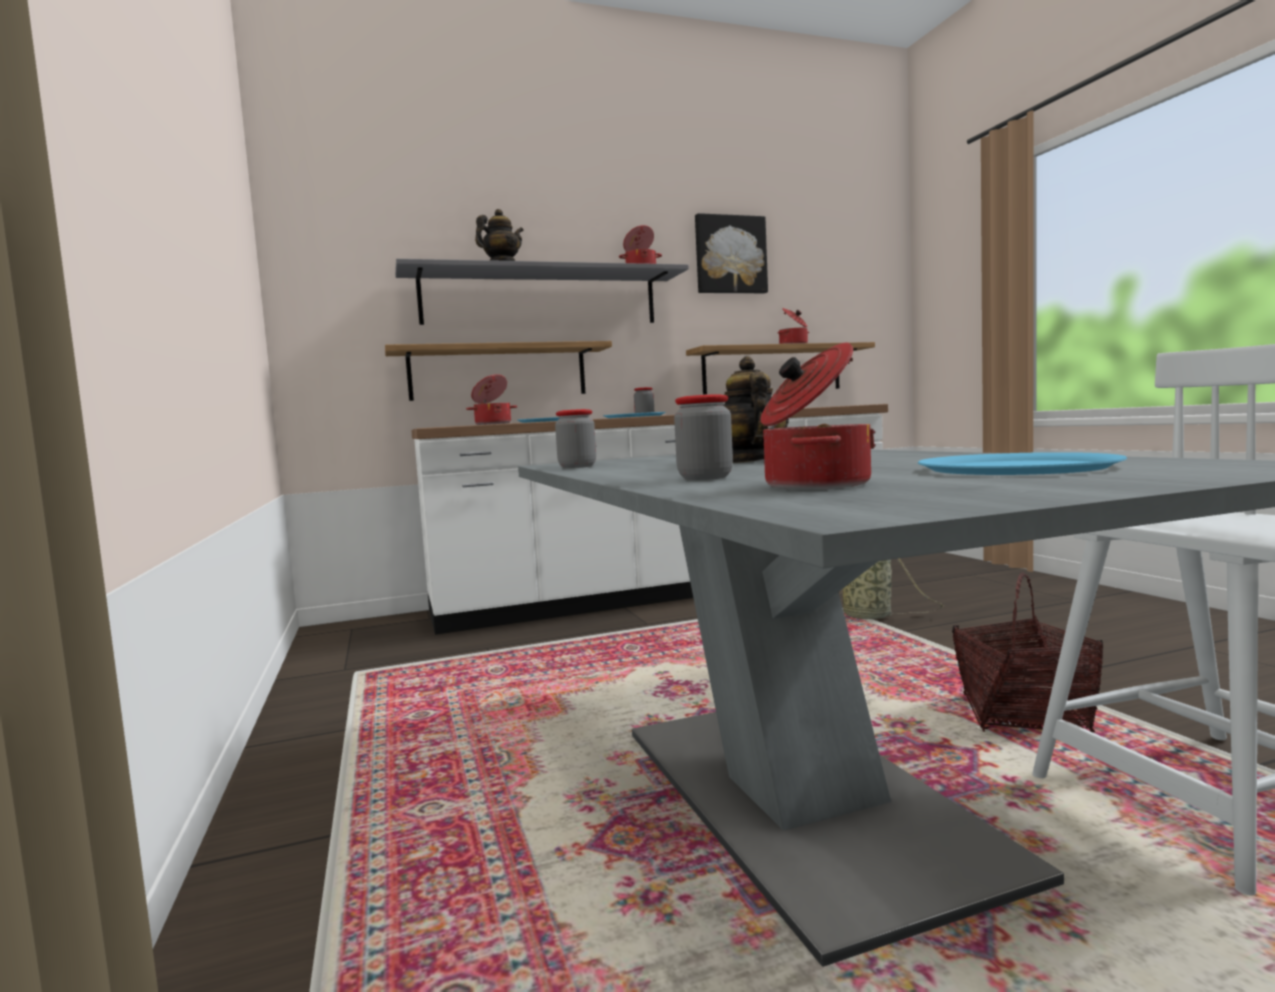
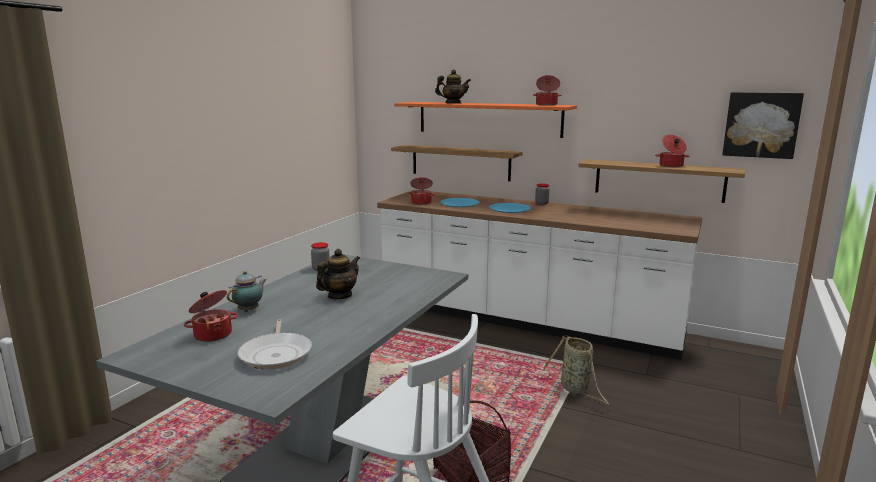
camera: 45 degrees right, 10 degrees up
grey shelf [395,259,689,325] -> orange shelf [394,102,577,138]
jar [674,394,733,480] -> teapot [227,271,266,312]
picture [695,213,768,293] -> picture moved to [722,92,804,159]
blue plate [918,452,1127,475] -> frying pan [238,319,312,370]

